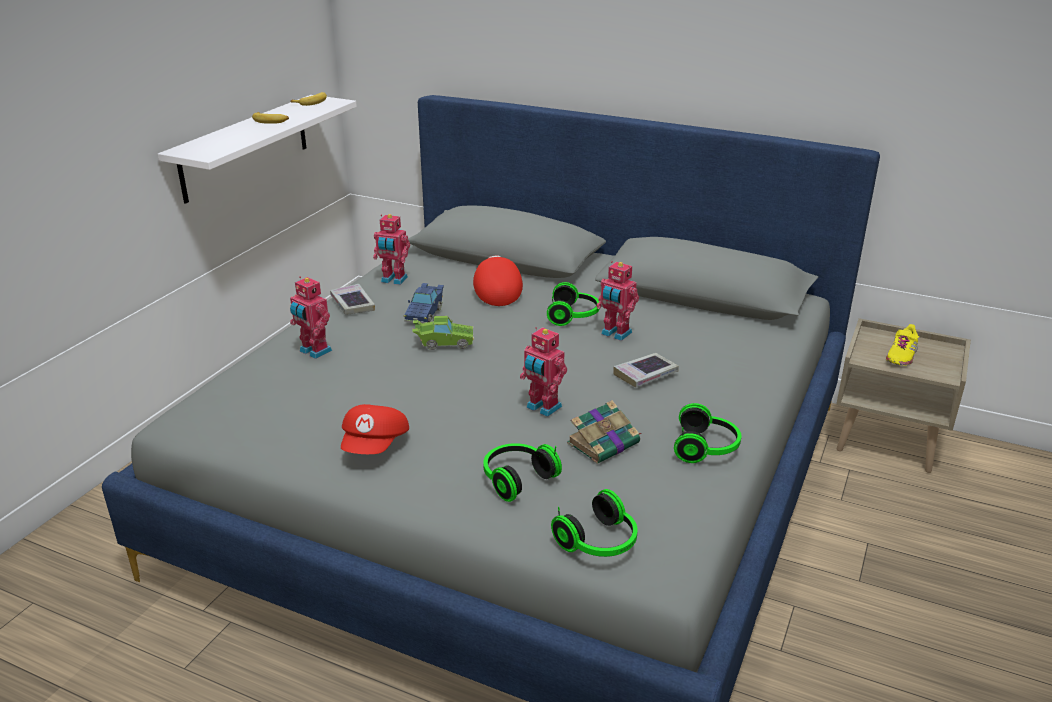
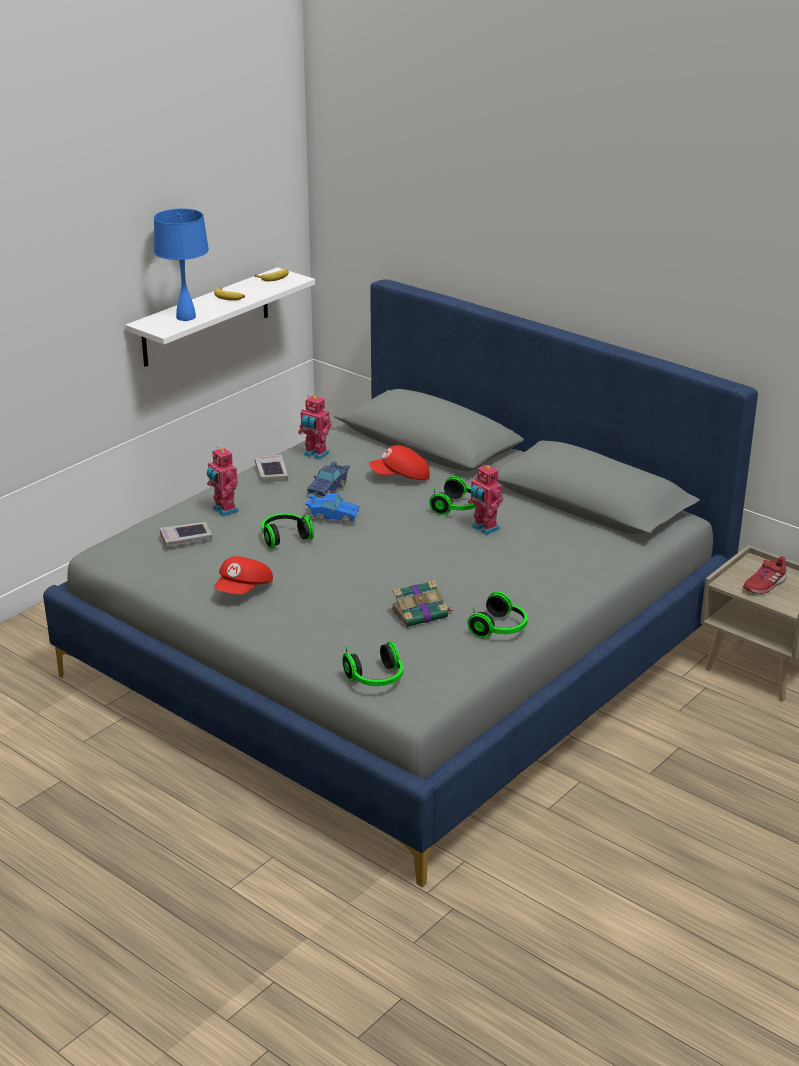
camera: 15 degrees right, 0 degrees up
green toy car [412,316,474,350] -> blue toy car [304,493,360,524]
red cap [473,255,523,306] -> red cap turned 105 degrees counterclockwise [369,445,430,480]
headphones [483,443,562,502] -> headphones moved to [261,513,314,549]
toy robot [520,327,567,417] -> none
book [613,353,679,387] -> book moved to [160,522,212,547]
yellow shoe [886,324,919,366] -> red shoe [743,556,787,594]
none -> blue table lamp [154,208,209,321]

